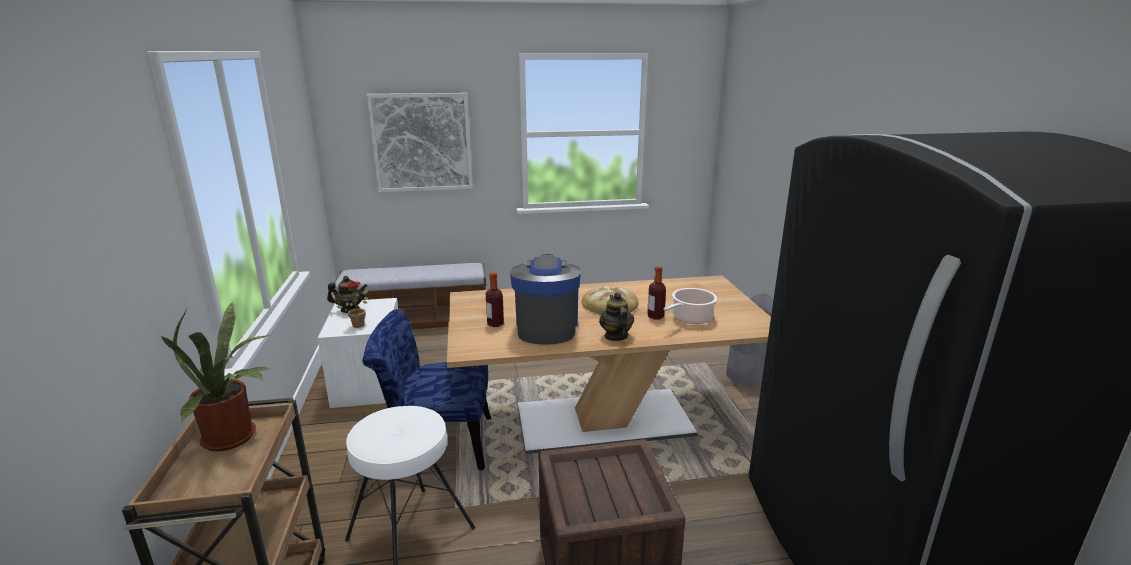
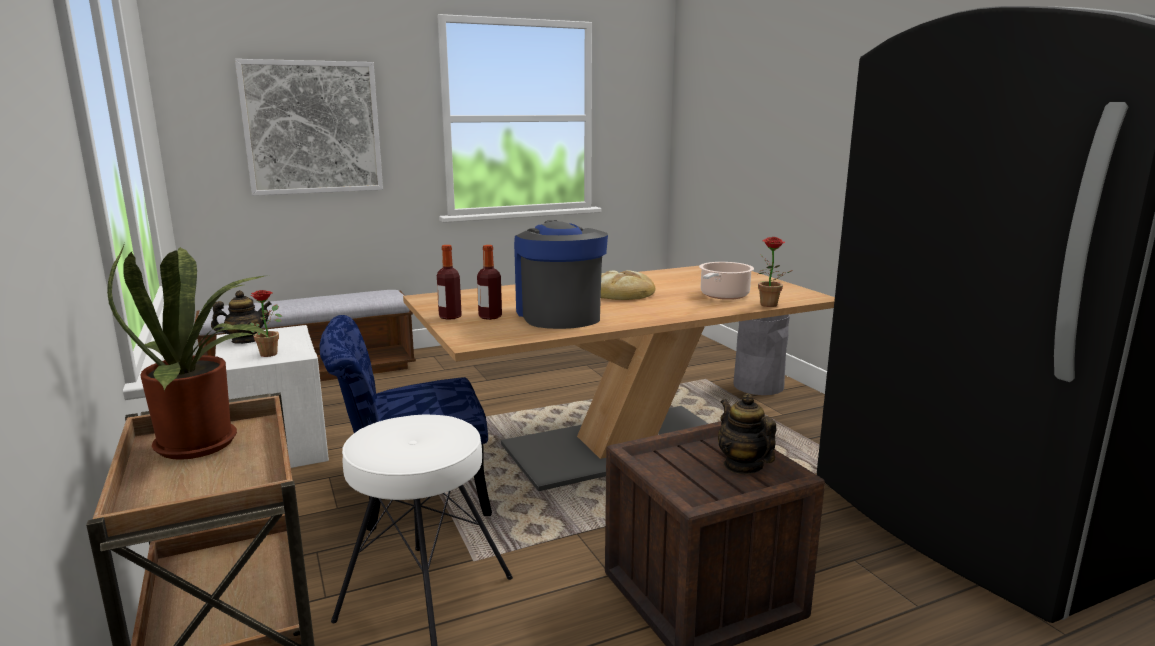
camera: 15 degrees left, 5 degrees down
teapot [599,292,634,341] -> teapot moved to [718,393,777,474]
bottle [647,266,666,320] -> bottle moved to [437,245,462,320]
none -> potted plant [758,237,793,307]

